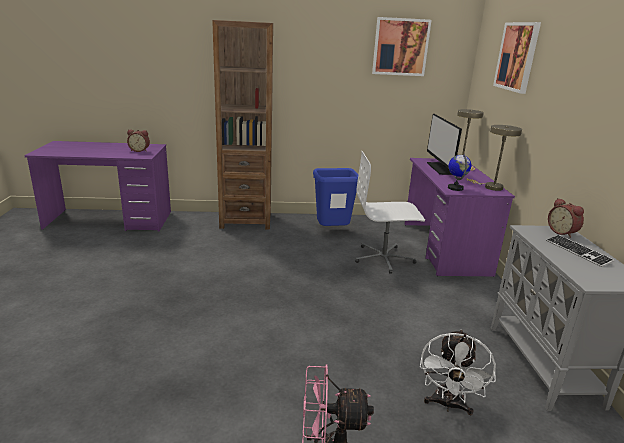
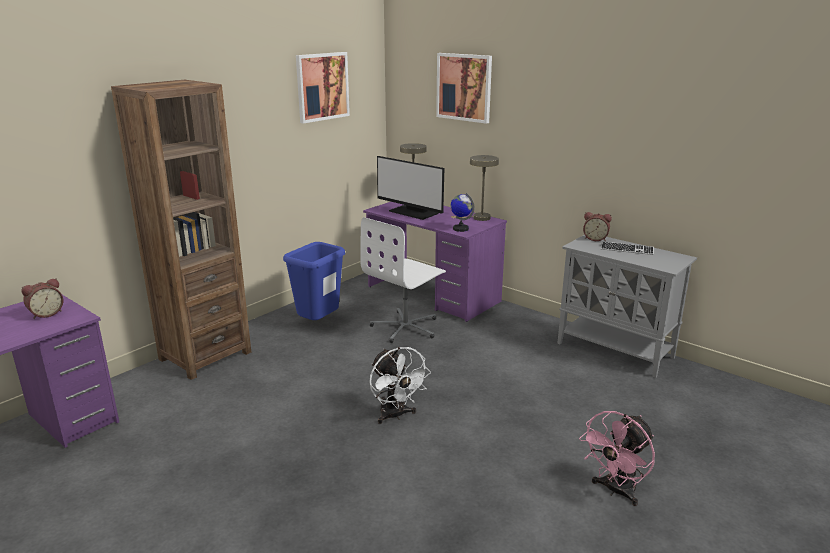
camera: 45 degrees left, 0 degrees up
white fan [420,329,496,415] -> white fan moved to [369,347,431,424]

